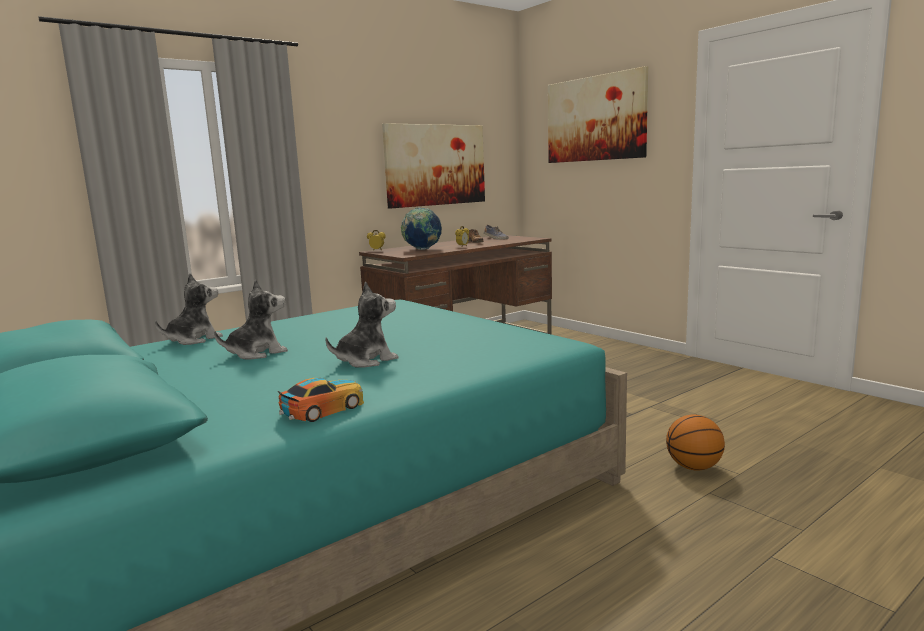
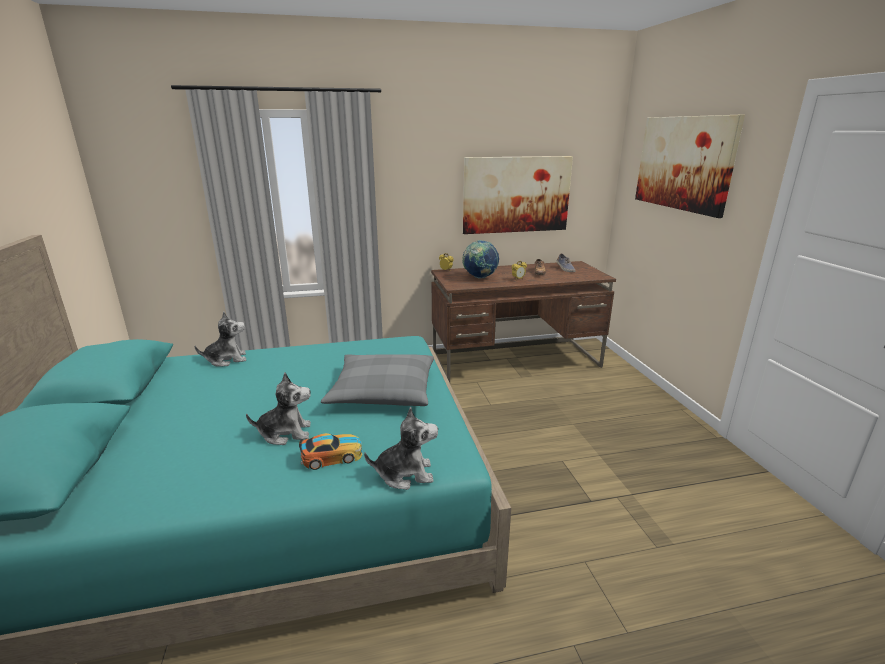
camera: 25 degrees right, 10 degrees up
plush toy [214,279,288,359] -> plush toy moved to [364,407,438,490]
toy car [278,378,364,422] -> toy car moved to [299,433,363,470]
basketball [666,415,725,471] -> none
none -> grey pillow [321,354,434,406]

